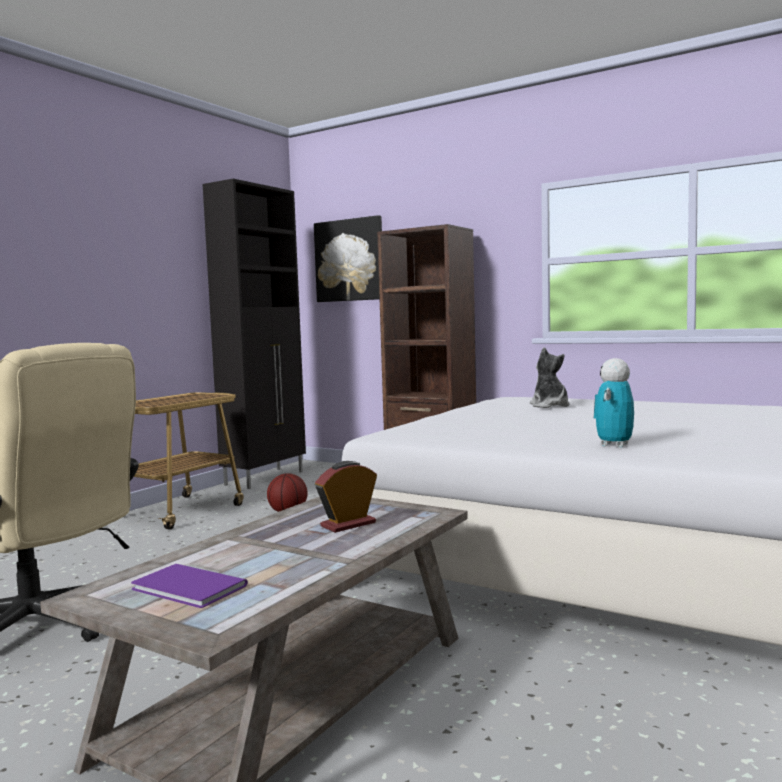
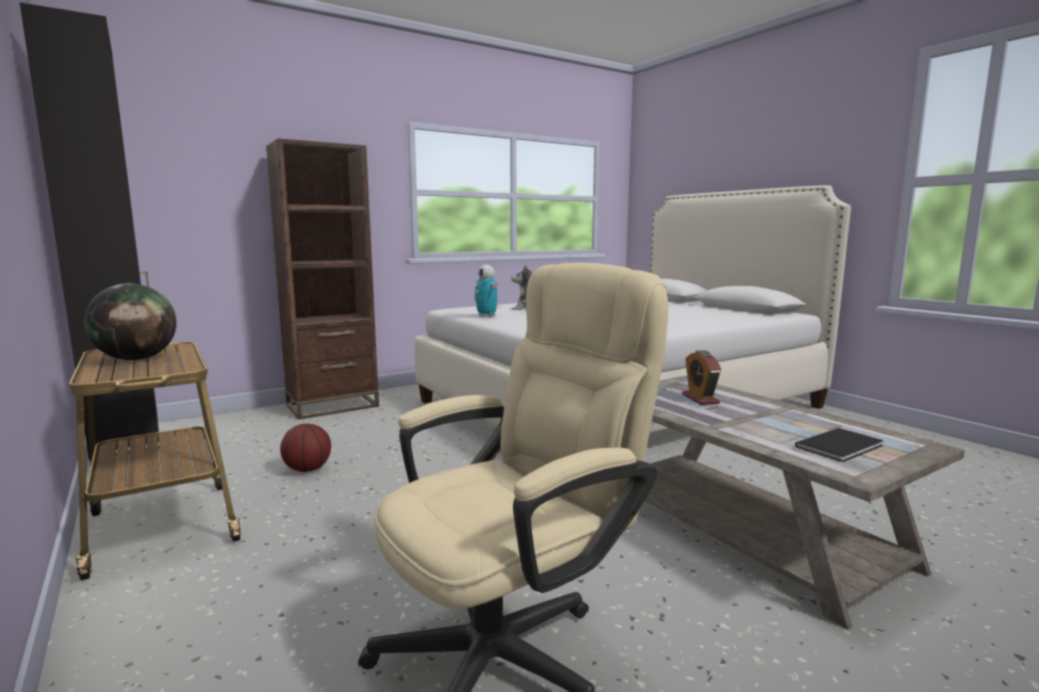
camera: 65 degrees left, 5 degrees up
purple book [131,564,248,608] -> black book [795,428,883,462]
picture [314,215,382,302] -> none
toy robot [594,358,634,448] -> toy robot moved to [475,265,498,317]
none -> globe [84,283,177,360]

